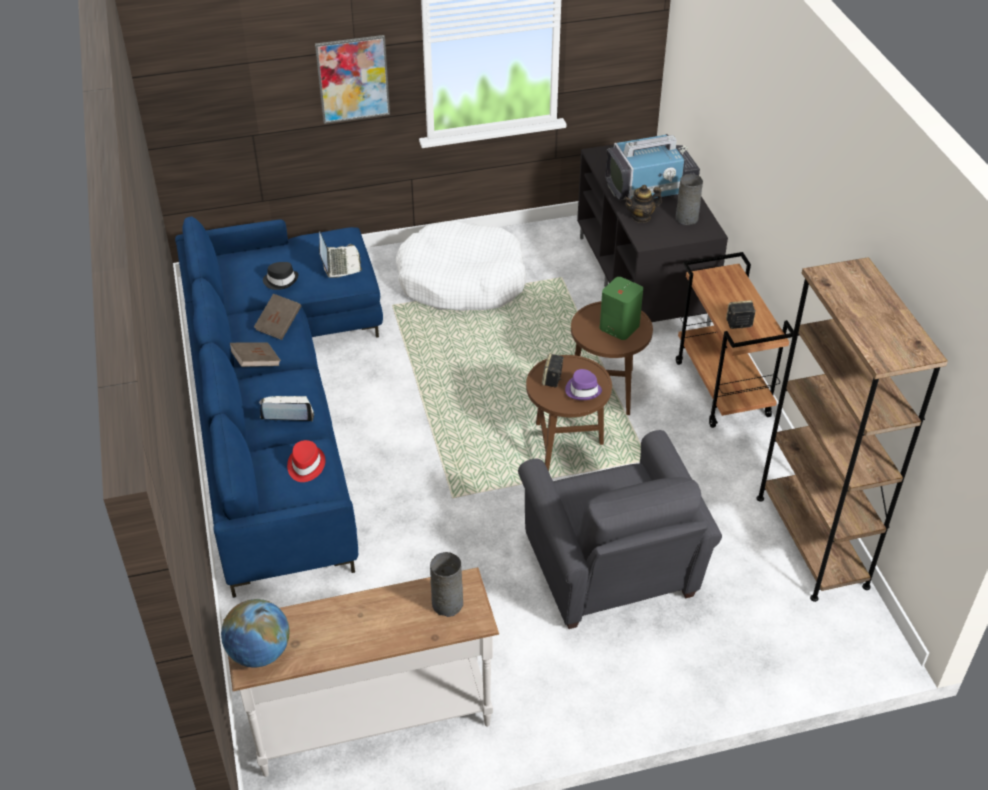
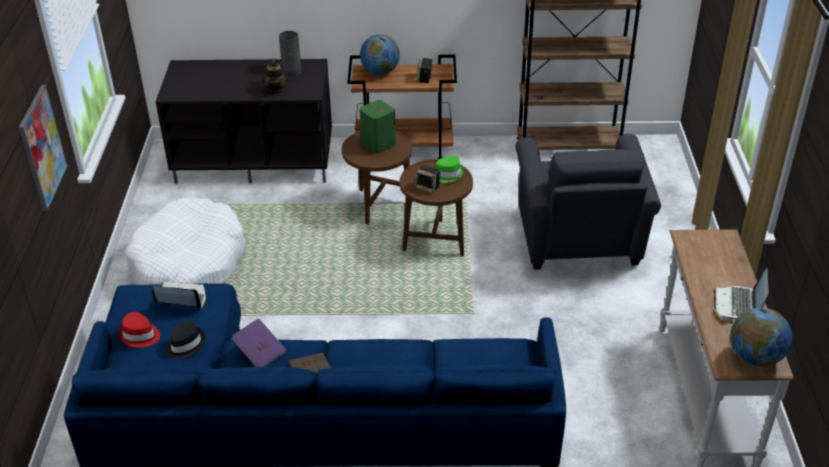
camera: 75 degrees left, 5 degrees down
brown book [254,294,302,340] -> purple book [231,318,287,367]
laptop [259,396,314,421] -> laptop moved to [713,263,769,320]
red hat [287,440,325,482] -> red hat moved to [119,312,160,348]
grey vase [430,552,463,617] -> none
grey armchair [518,430,722,629] -> grey armchair turned 90 degrees clockwise [516,134,661,270]
purple hat [565,369,602,400] -> green hat [435,155,465,183]
television [605,134,700,201] -> none
none -> globe [360,35,400,75]

